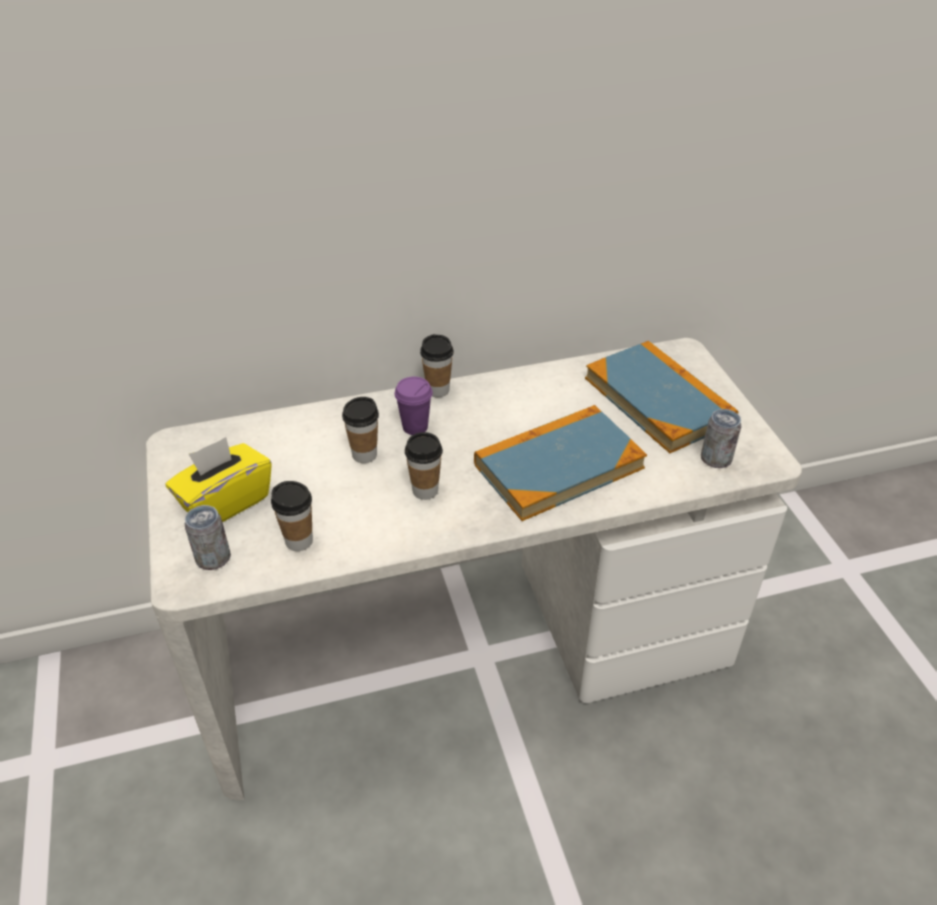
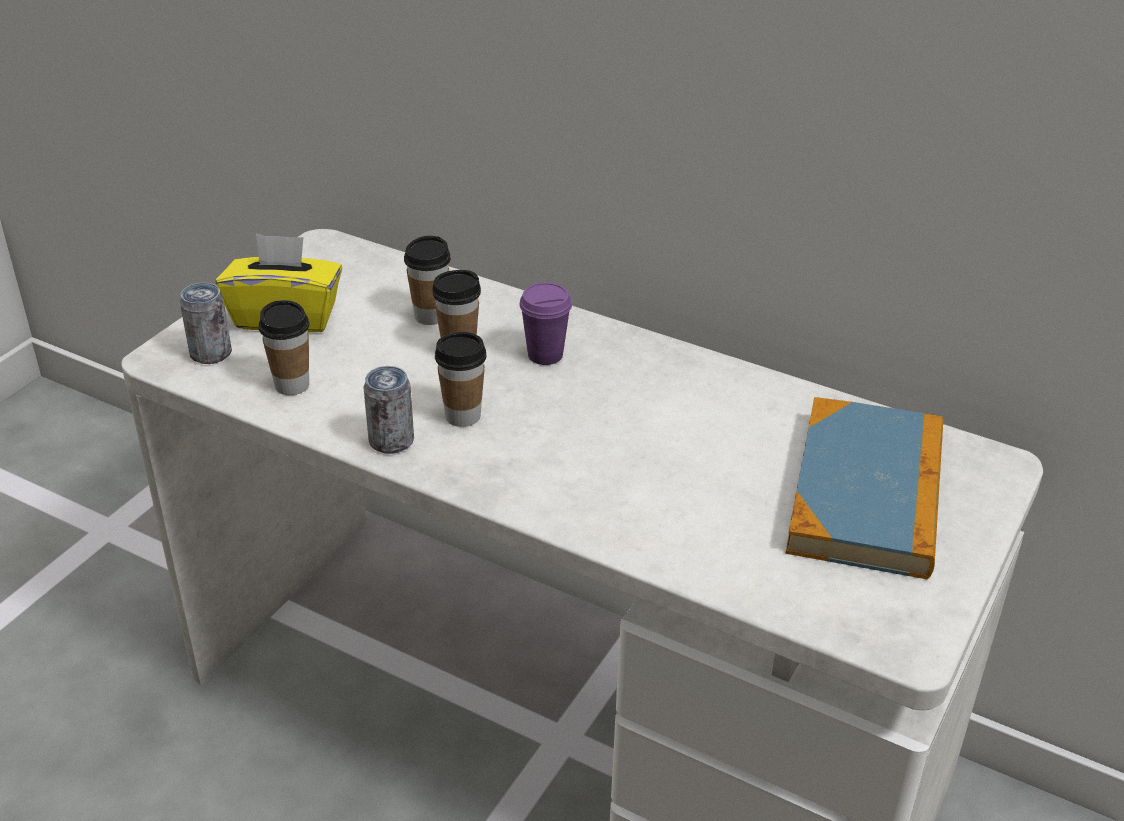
camera: 45 degrees right, 5 degrees down
cup [420,334,454,397] -> cup moved to [404,236,451,325]
book [474,405,647,521] -> none
can [701,409,742,468] -> can moved to [363,366,414,454]

